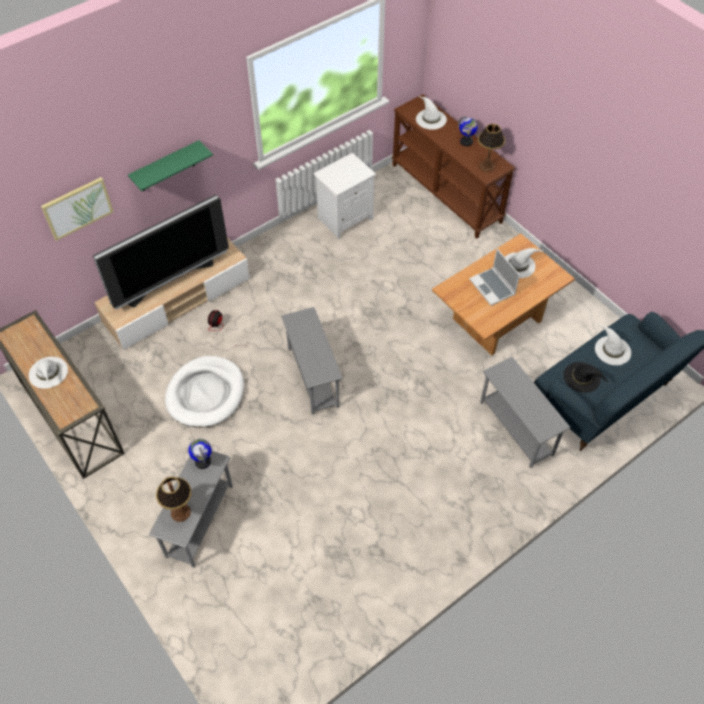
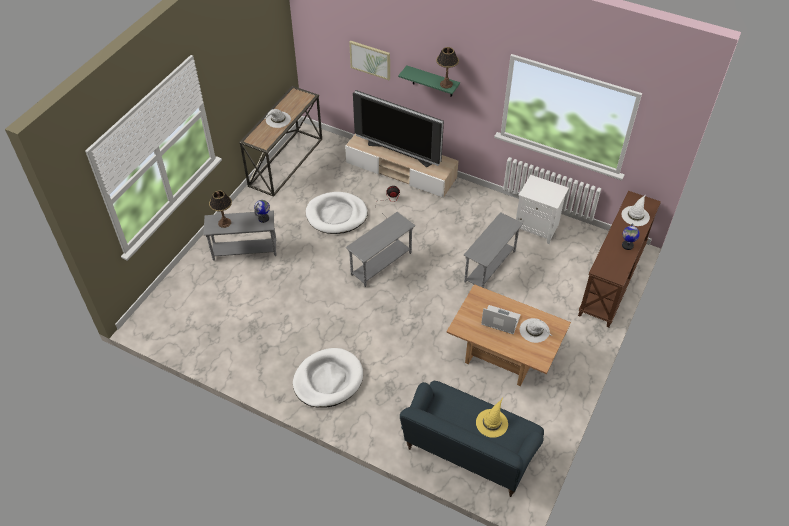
camera: 65 degrees right, 5 degrees down
laptop [469,249,520,305] -> laptop turned 75 degrees clockwise [481,305,521,334]
table lamp [478,124,505,172] -> table lamp moved to [436,47,459,88]
grey side table [480,357,570,468] -> grey side table moved to [464,212,523,288]
black hat [564,362,609,393] -> none
white hat [595,324,631,365] -> yellow hat [476,398,508,438]
none -> white dog bed [293,348,363,408]

